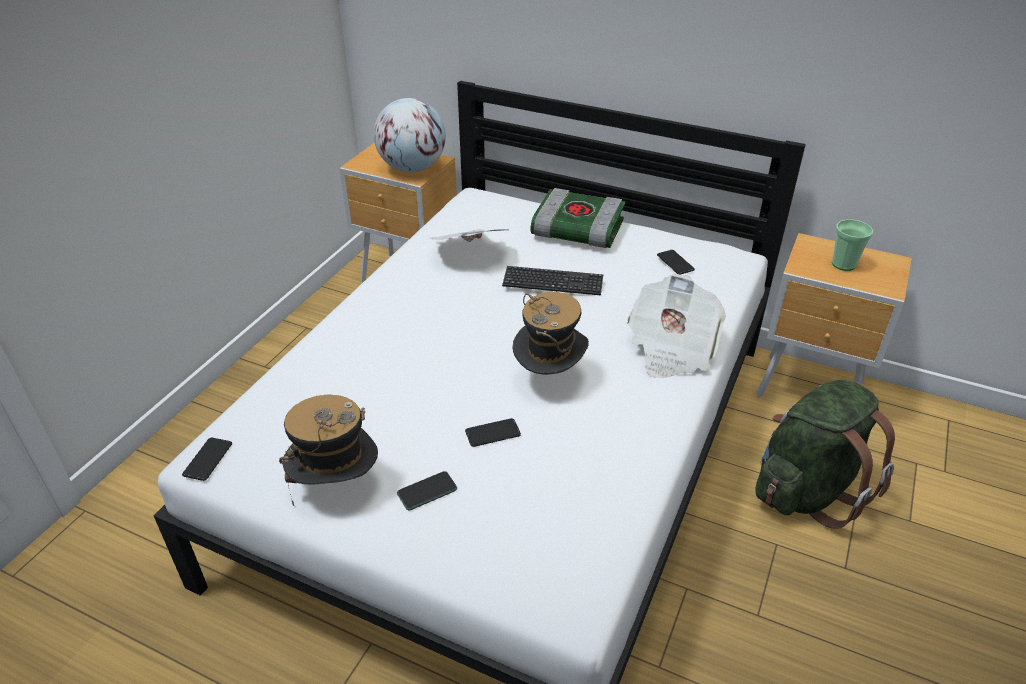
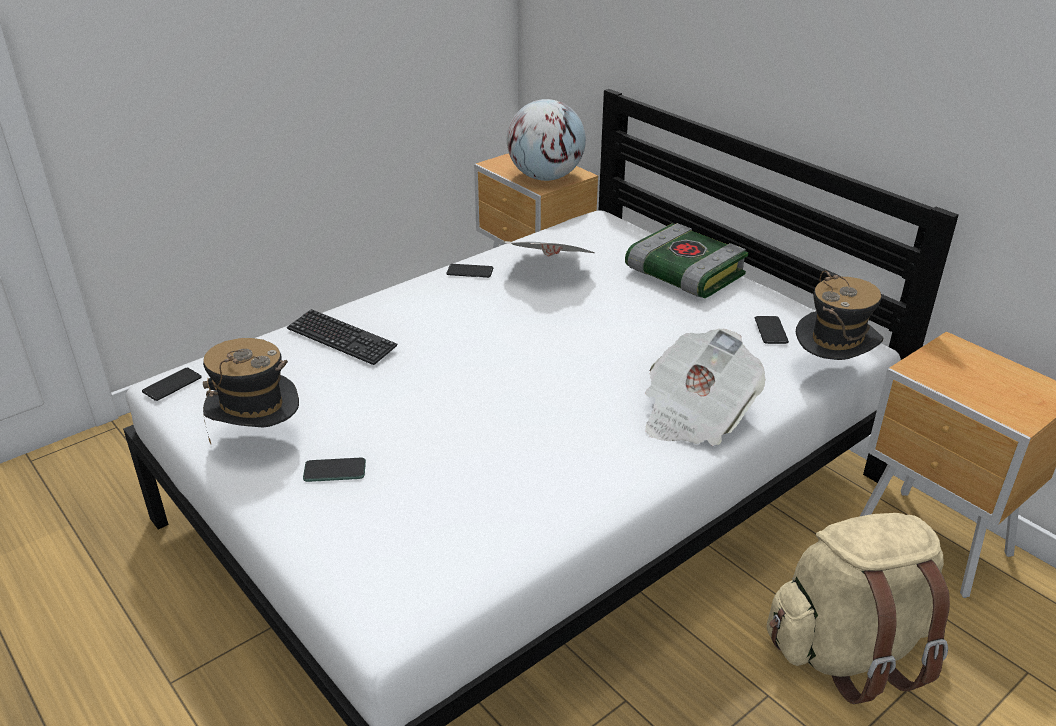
camera: 25 degrees right, 5 degrees down
phone [465,418,521,447] -> phone moved to [447,264,493,278]
keyboard [502,266,603,295] -> keyboard moved to [287,309,398,365]
hat [512,292,589,375] -> hat moved to [796,271,883,360]
green backpack [755,379,895,529] -> beige backpack [767,513,950,704]
cup [832,219,873,271] -> none

